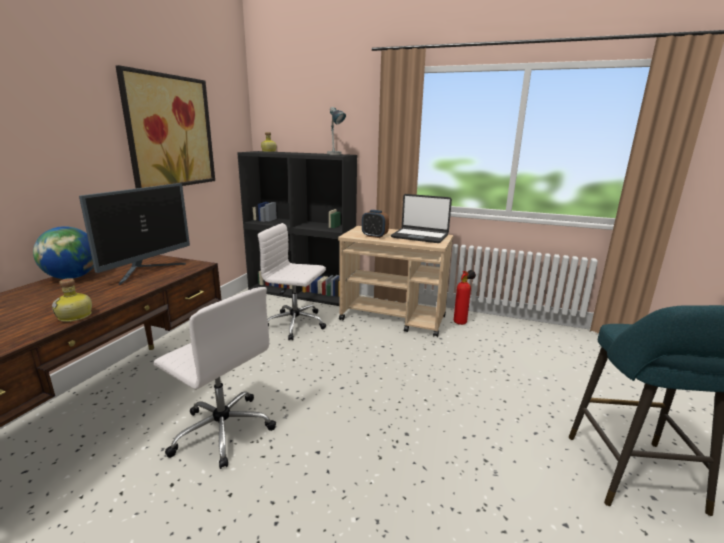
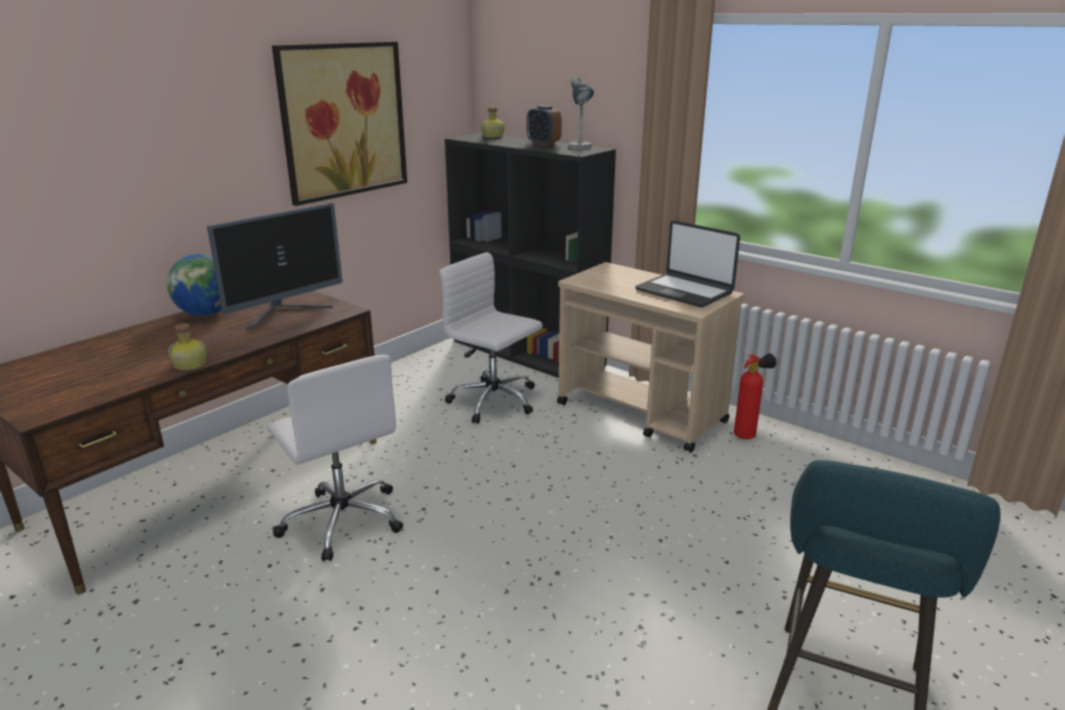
camera: 20 degrees right, 5 degrees up
alarm clock [362,210,389,238] -> alarm clock moved to [527,105,562,145]

